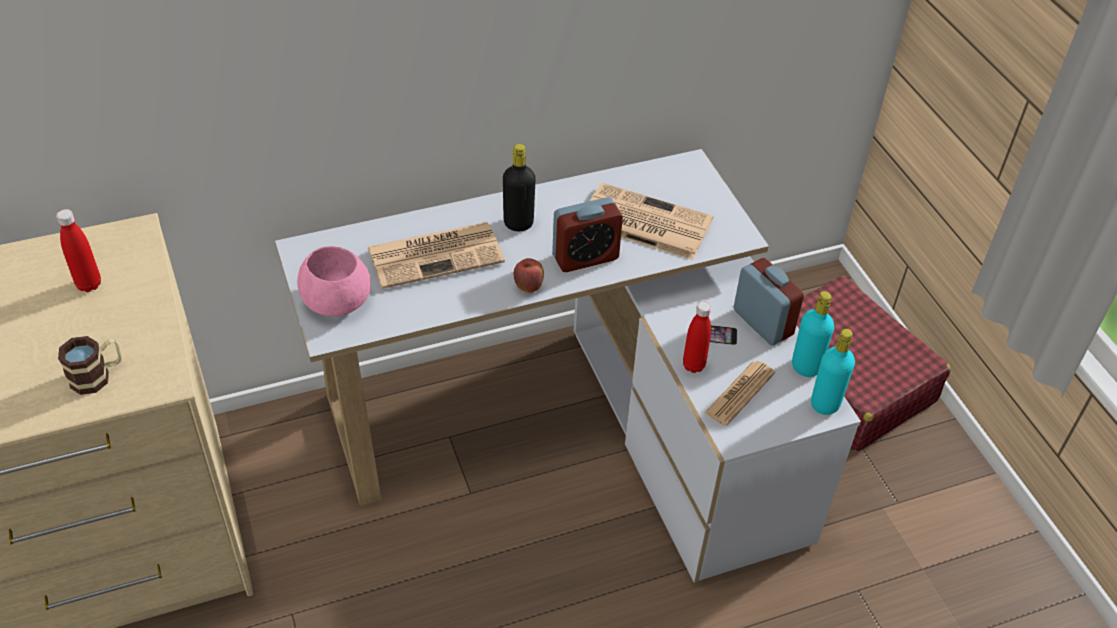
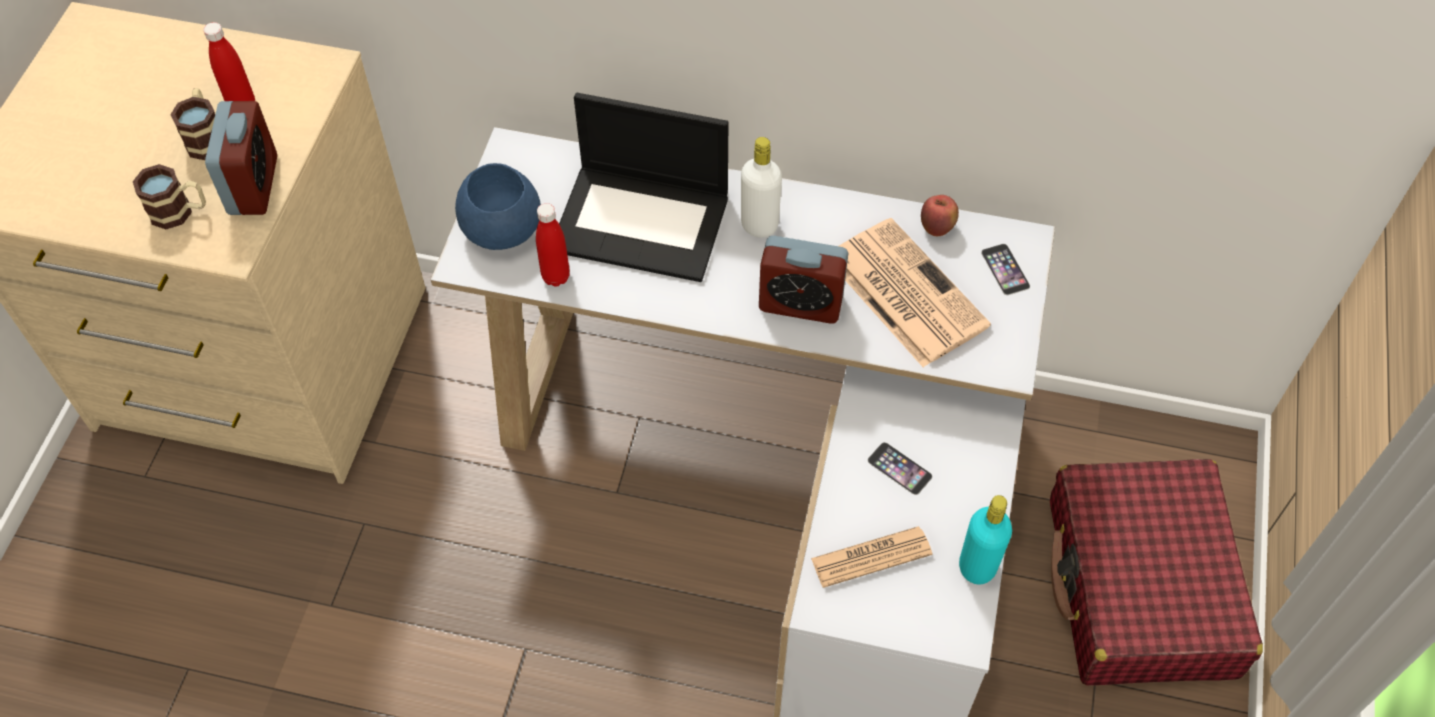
camera: 35 degrees right, 10 degrees up
pink bowl [297,246,371,317] -> blue bowl [455,163,541,250]
newspaper [368,222,505,289] -> laptop [559,93,728,282]
black bottle [503,144,536,231] -> white bottle [741,137,782,238]
apple [514,258,544,293] -> apple moved to [921,195,959,236]
red bottle [683,302,711,373] -> red bottle moved to [536,203,570,287]
alarm clock [734,258,804,345] -> alarm clock moved to [205,101,277,215]
turquoise bottle [811,329,855,415] -> none
none -> mug [170,88,215,160]
none -> phone [981,244,1030,295]

